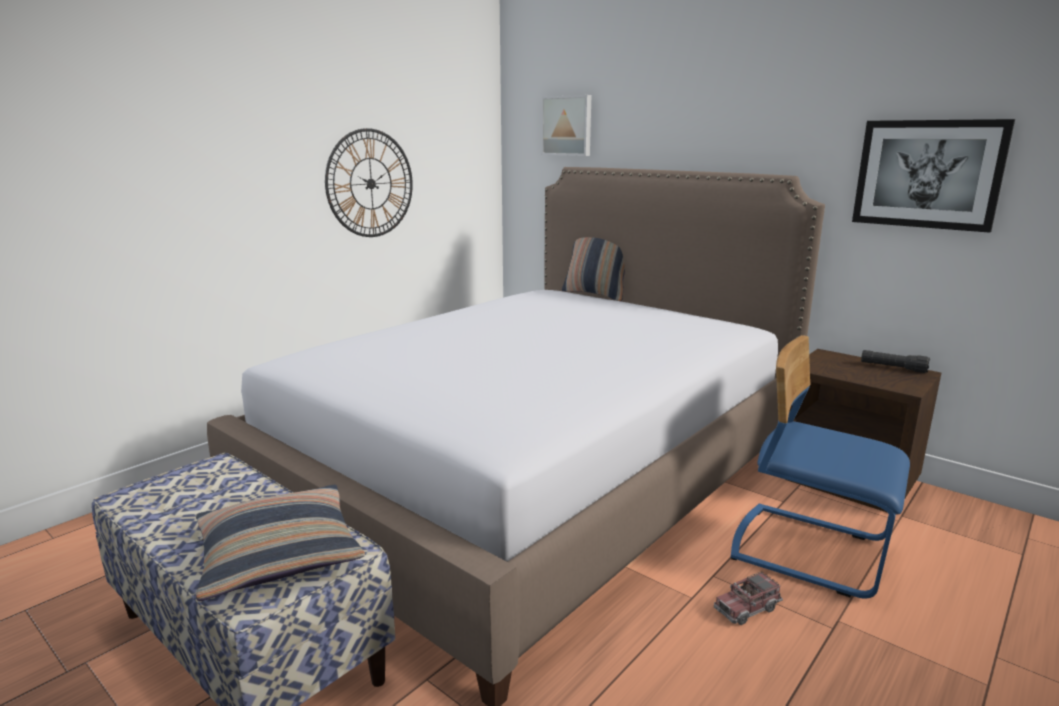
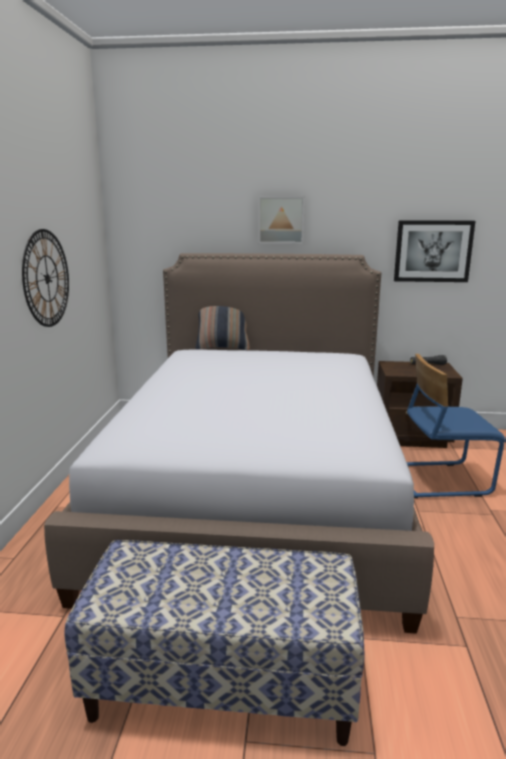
camera: 35 degrees left, 0 degrees up
pillow [196,485,365,601] -> none
picture [541,95,591,156] -> picture moved to [258,196,305,244]
toy truck [714,571,783,625] -> none

